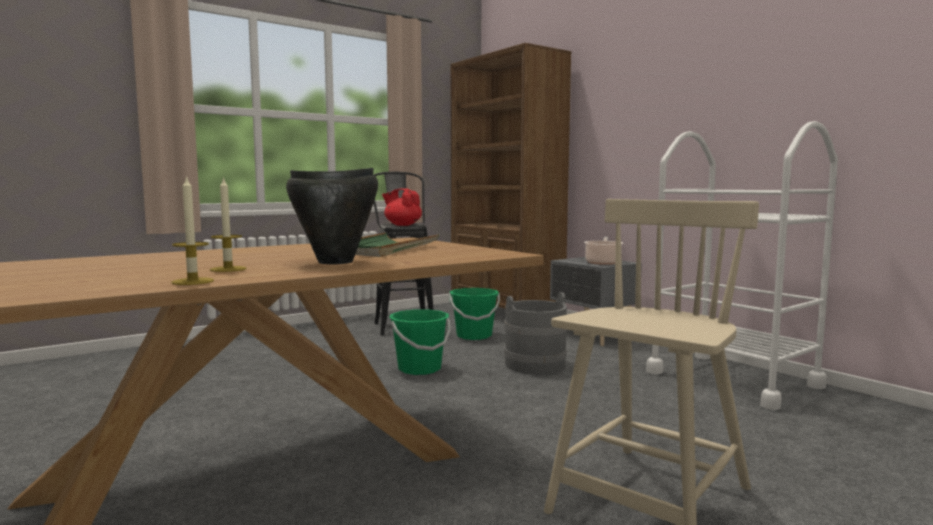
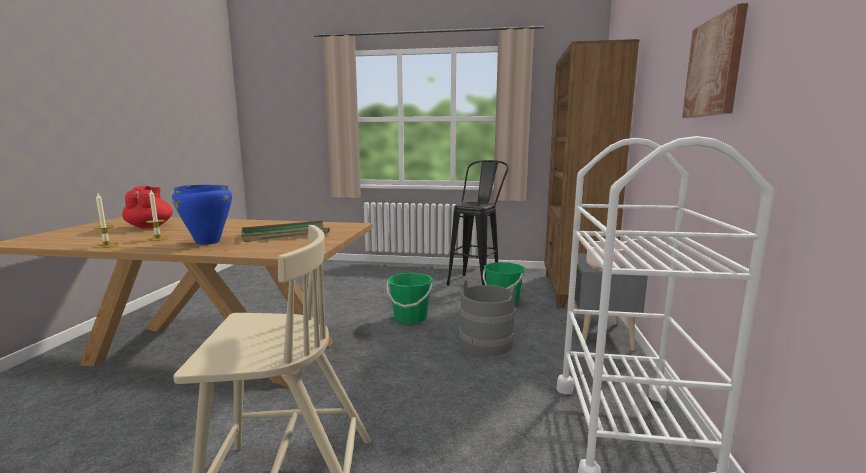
camera: 45 degrees right, 5 degrees up
black cooking pot [286,168,378,264] -> blue cooking pot [172,185,232,245]
red teapot [382,188,422,226] -> red teapot moved to [122,186,173,228]
none -> picture [682,3,748,118]

